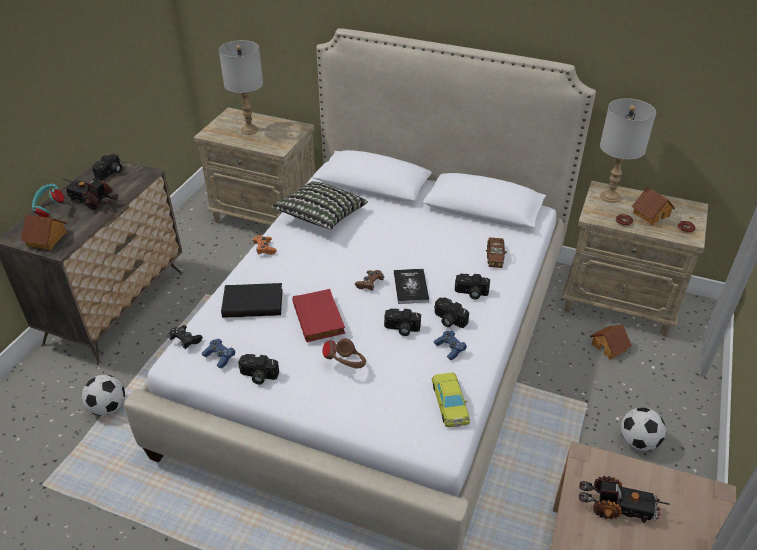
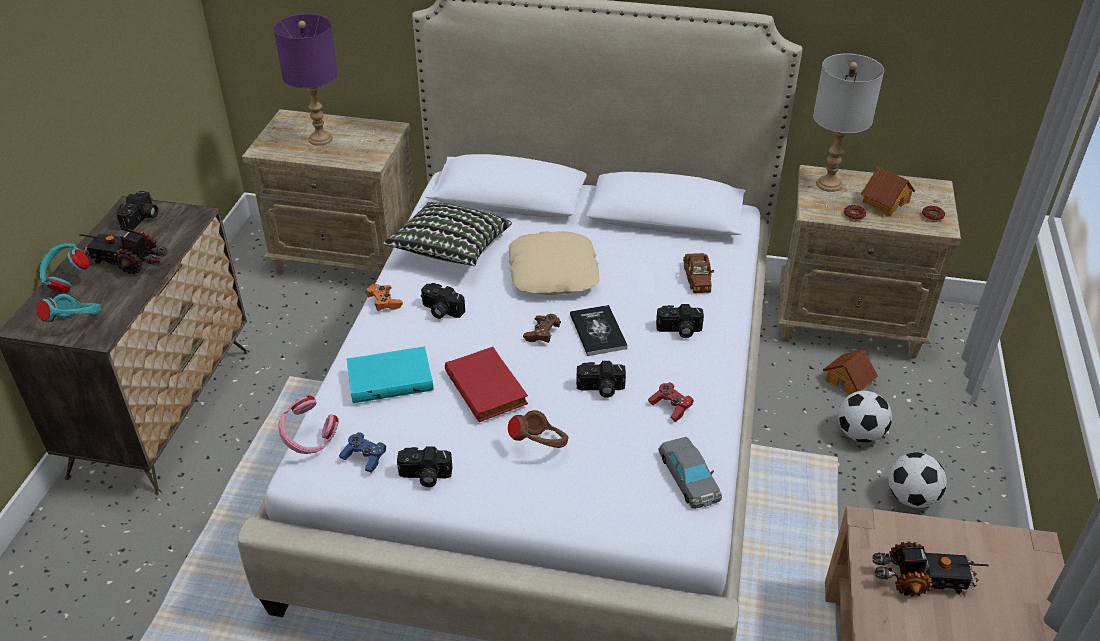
camera: 10 degrees left, 0 degrees up
toy house [21,214,67,250] -> turquoise headphones [36,294,101,322]
football [82,375,125,416] -> football moved to [838,391,892,443]
black game controller [168,325,203,349] -> pink headphones [279,395,339,454]
grey table lamp [219,40,263,135] -> purple table lamp [273,14,338,146]
black book [221,283,283,317] -> turquoise book [346,346,434,403]
yellow toy car [432,372,470,427] -> grey toy car [658,437,722,509]
camera [434,297,469,328] -> camera moved to [421,283,465,319]
blue game controller [434,331,467,360] -> red game controller [648,382,694,422]
none -> beige pillow [509,231,600,295]

